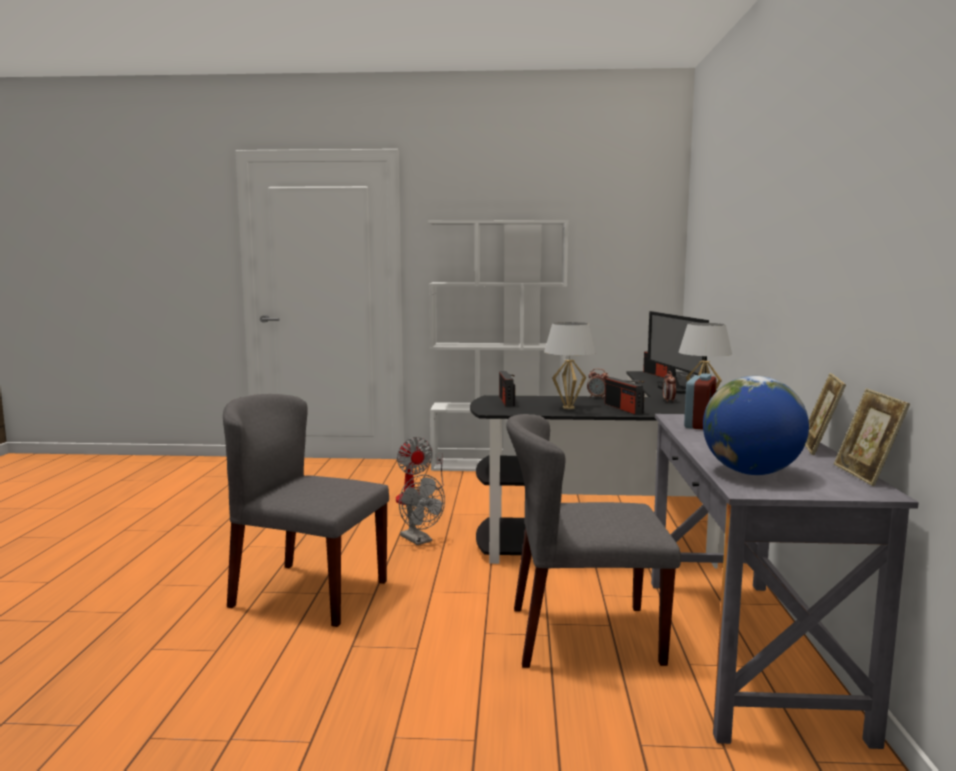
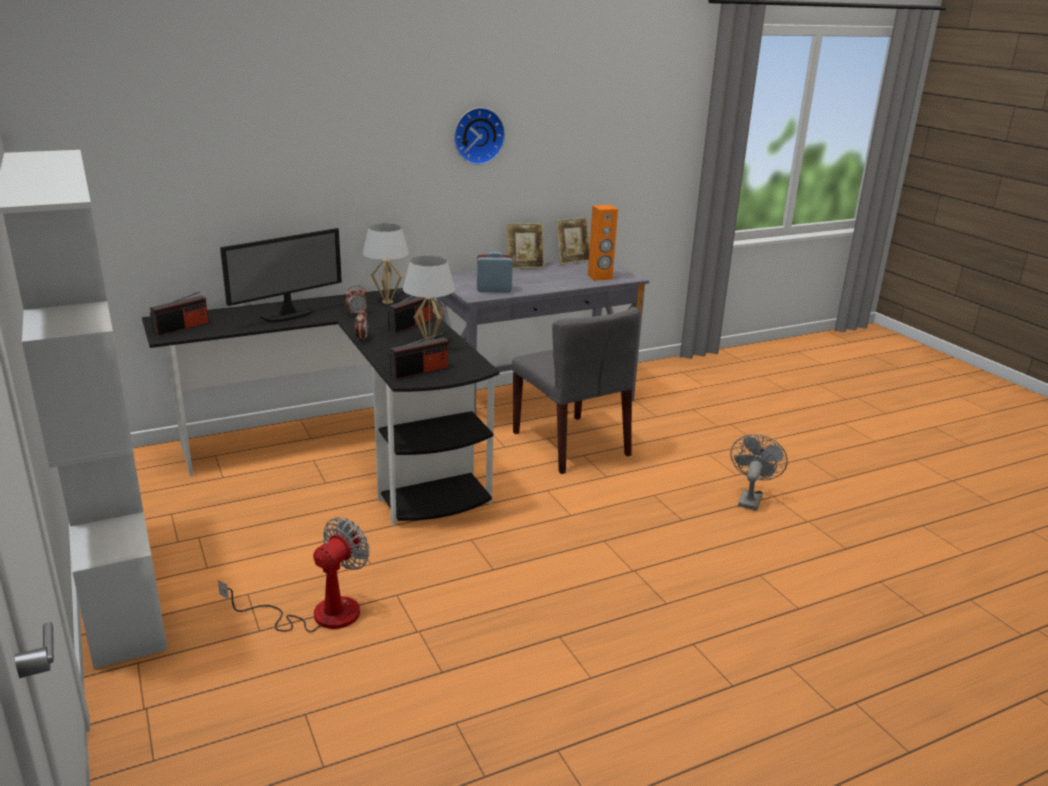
camera: 120 degrees left, 15 degrees up
grey chair [223,394,389,627] -> none
grey fan [399,475,445,545] -> grey fan moved to [731,434,788,511]
globe [703,376,809,475] -> orange speaker [588,205,618,281]
none -> wall clock [454,107,505,165]

